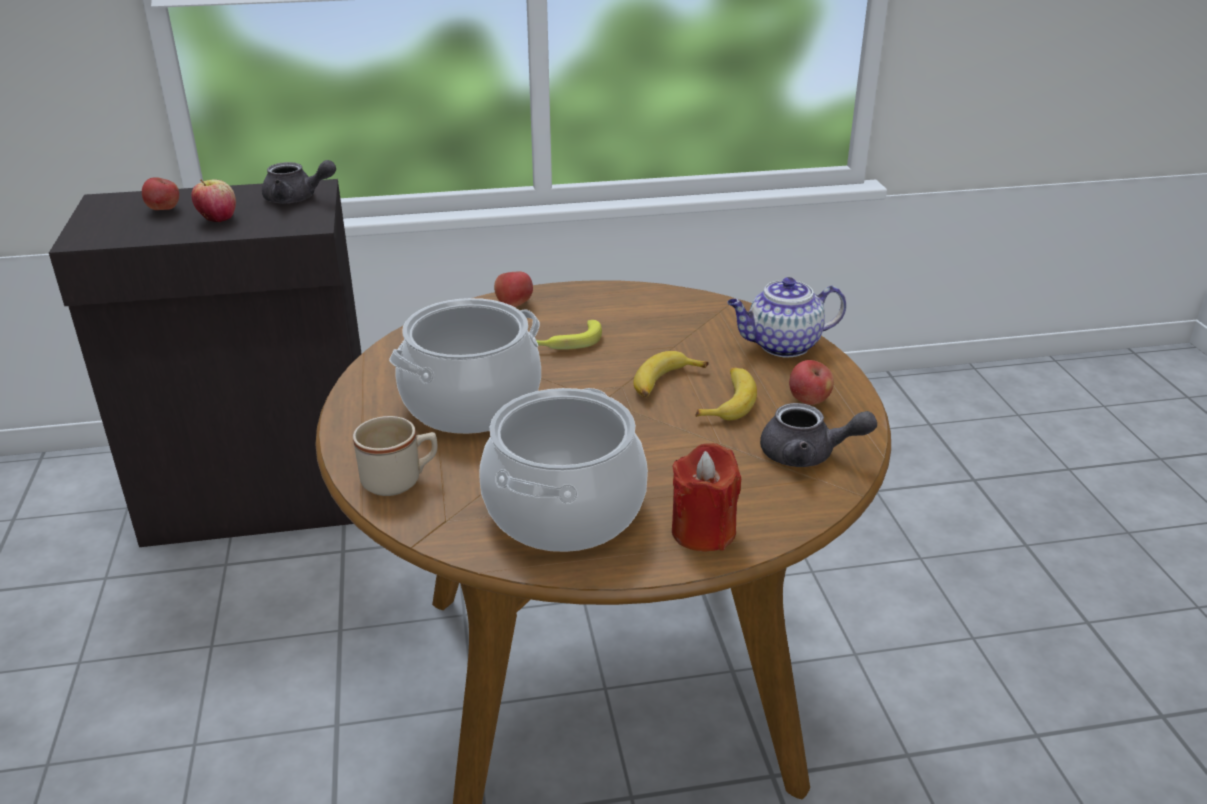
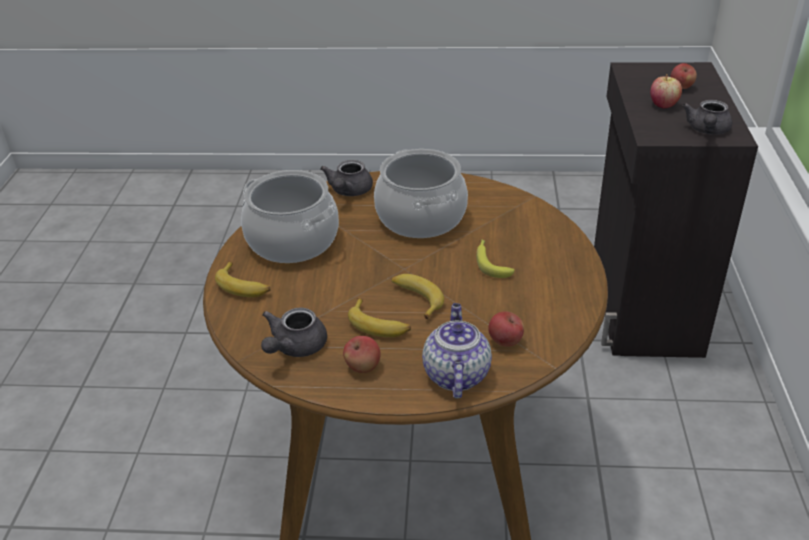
camera: 105 degrees right, 5 degrees up
beige mug [353,416,437,496] -> grey teapot [320,160,373,196]
apple [494,271,533,307] -> apple moved to [488,311,524,347]
red candle [672,443,741,552] -> banana [215,261,271,297]

